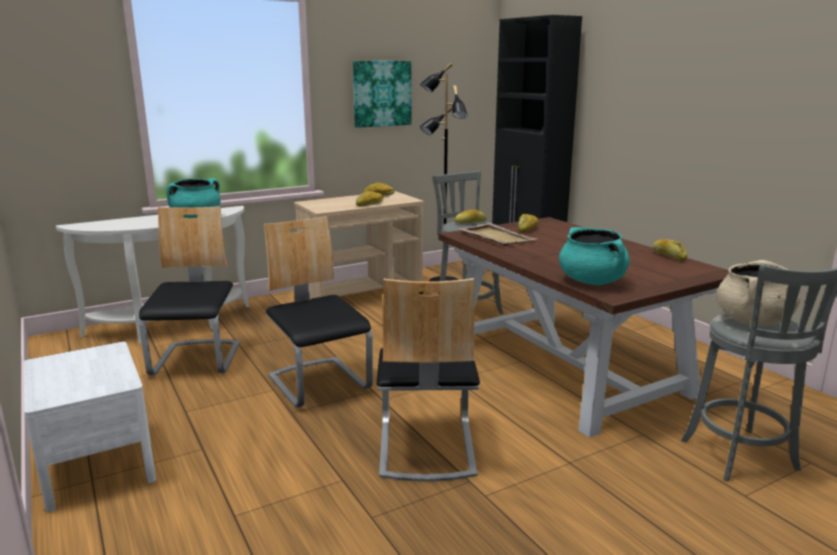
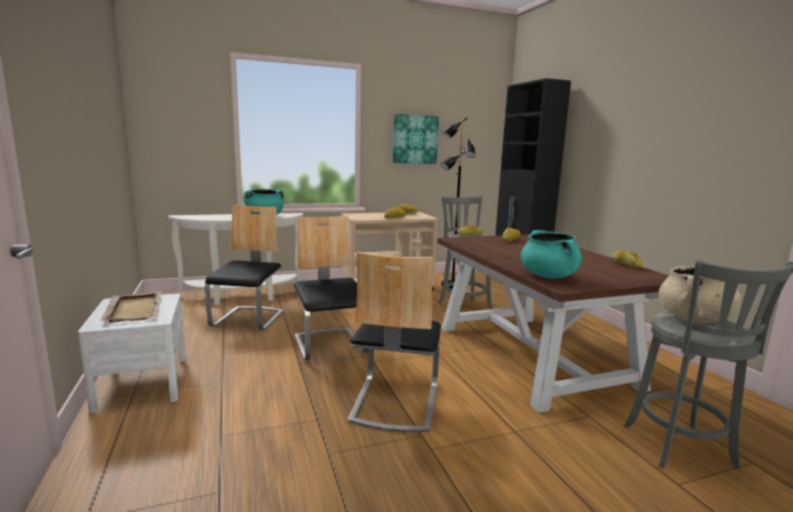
camera: 10 degrees right, 5 degrees down
beige tray [458,223,536,246] -> beige tray moved to [101,292,162,323]

